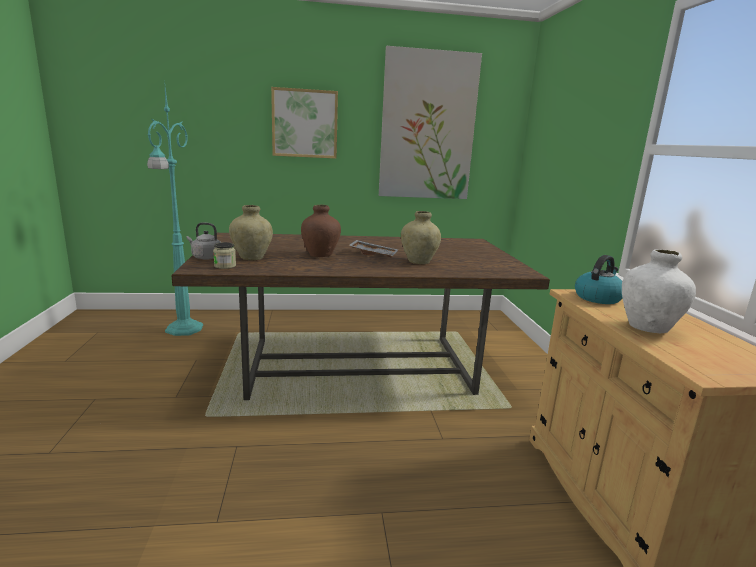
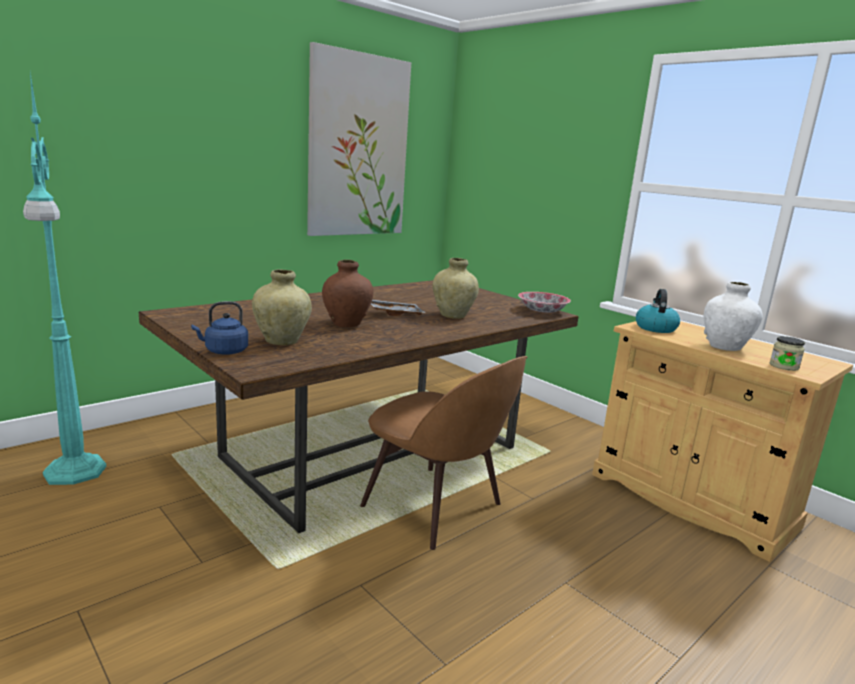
camera: 35 degrees left, 0 degrees up
grey kettle [187,222,220,260] -> blue kettle [191,301,248,355]
jar [213,242,236,269] -> jar moved to [769,336,805,371]
picture [271,87,338,159] -> none
none -> brown chair [360,356,528,550]
none -> bowl [518,292,571,313]

